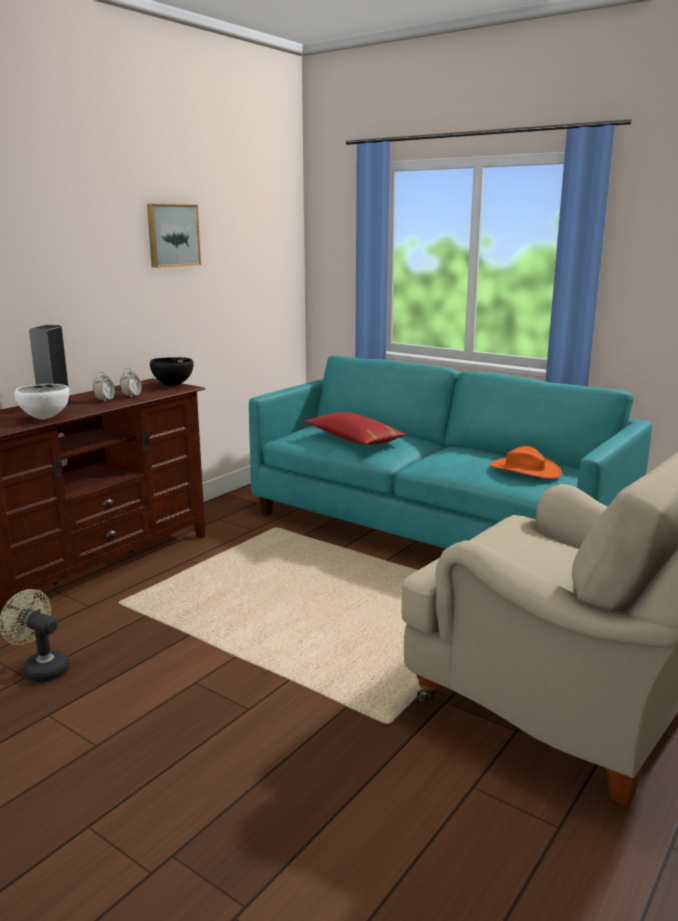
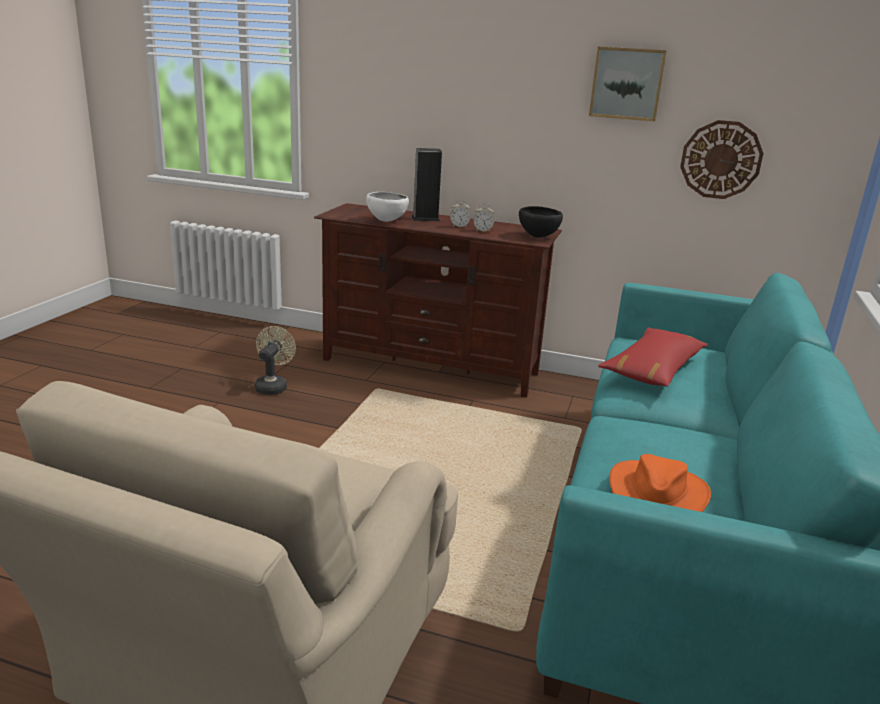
camera: 70 degrees right, 5 degrees up
none -> wall clock [680,120,764,199]

